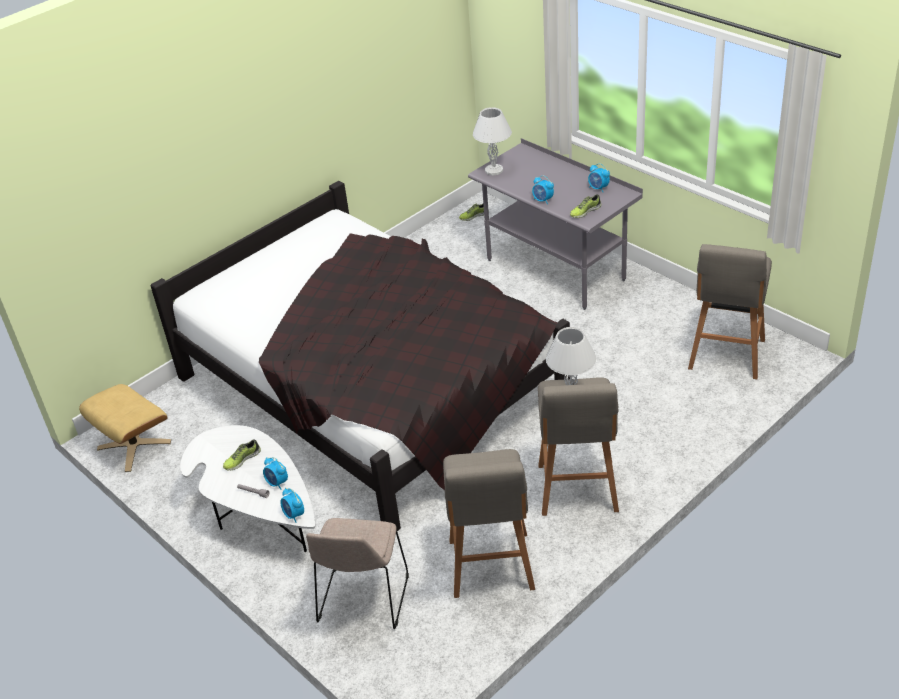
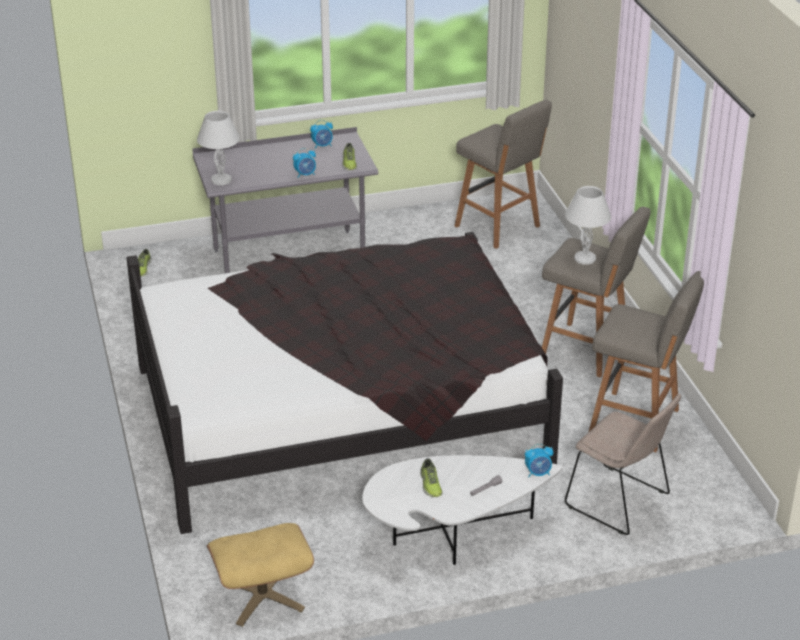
camera: 65 degrees left, 5 degrees down
alarm clock [263,457,288,490] -> none

